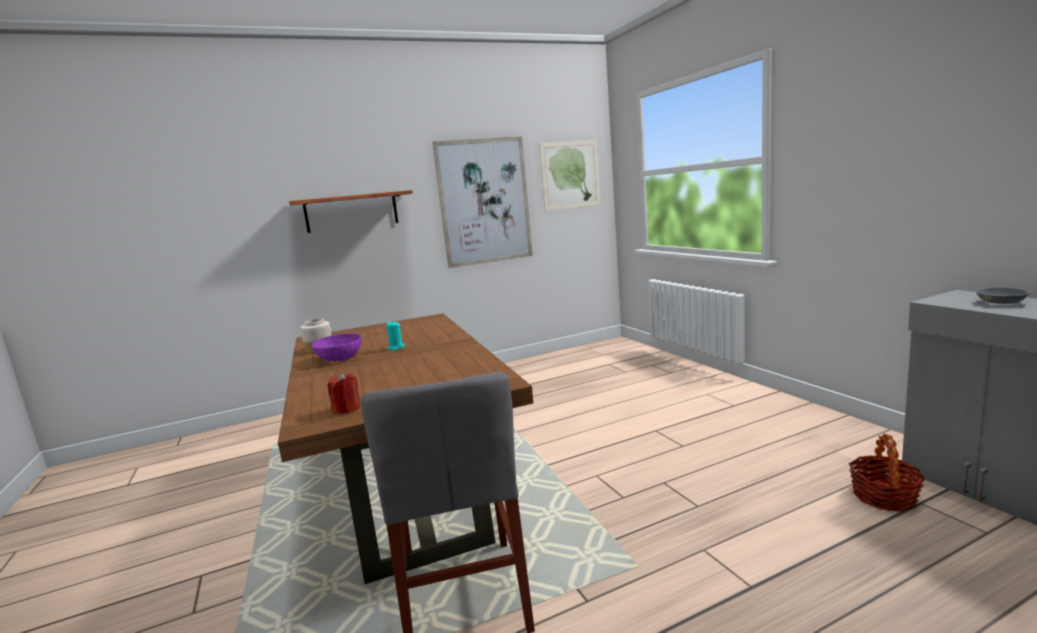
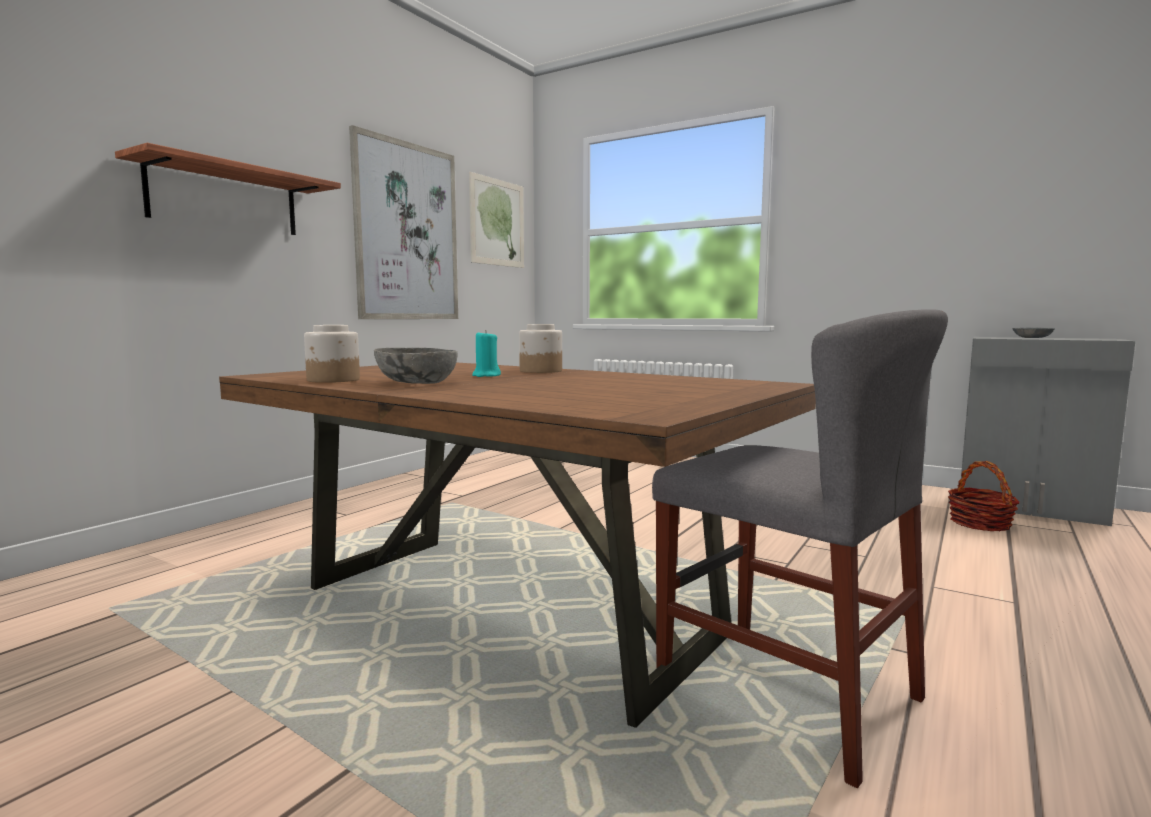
camera: 35 degrees left, 5 degrees down
purple bowl [312,333,362,362] -> grey bowl [374,348,457,384]
red candle [328,372,360,414] -> none
none -> jar [519,324,562,373]

